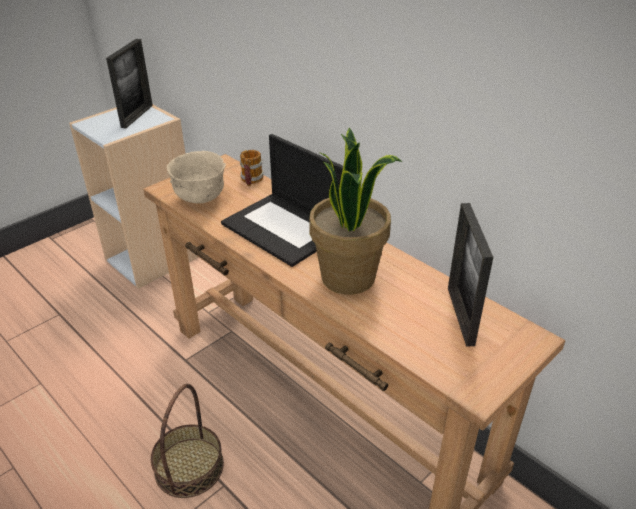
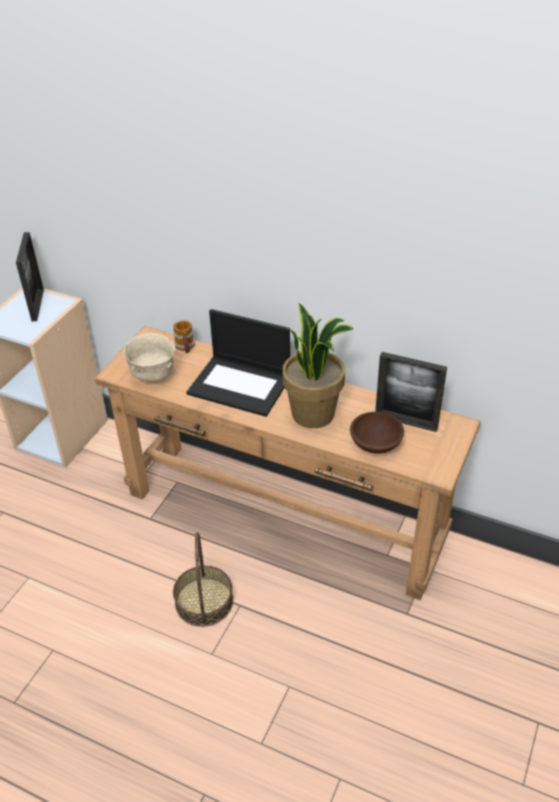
camera: 20 degrees left, 5 degrees up
picture frame [448,203,493,347] -> picture frame turned 45 degrees counterclockwise [375,352,447,432]
none -> brown bowl [350,412,404,454]

